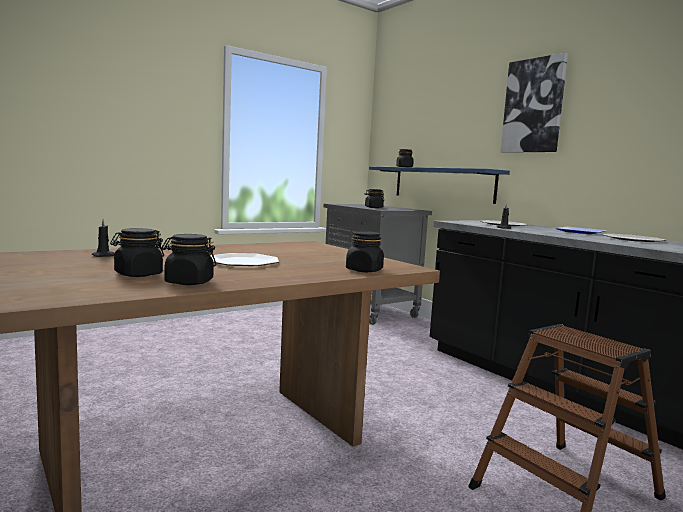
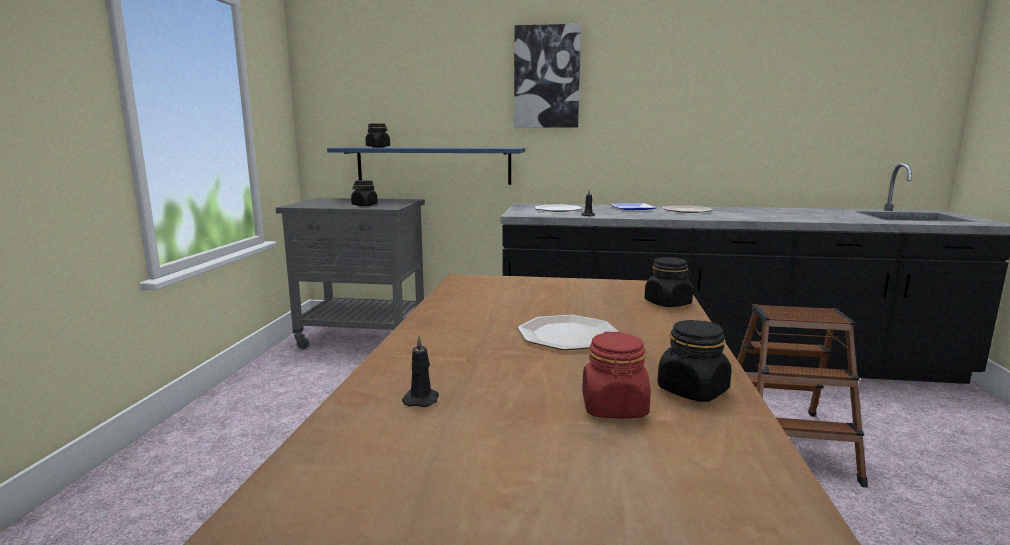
camera: 45 degrees left, 5 degrees up
black jar [110,228,164,277] -> red jar [582,332,650,418]

